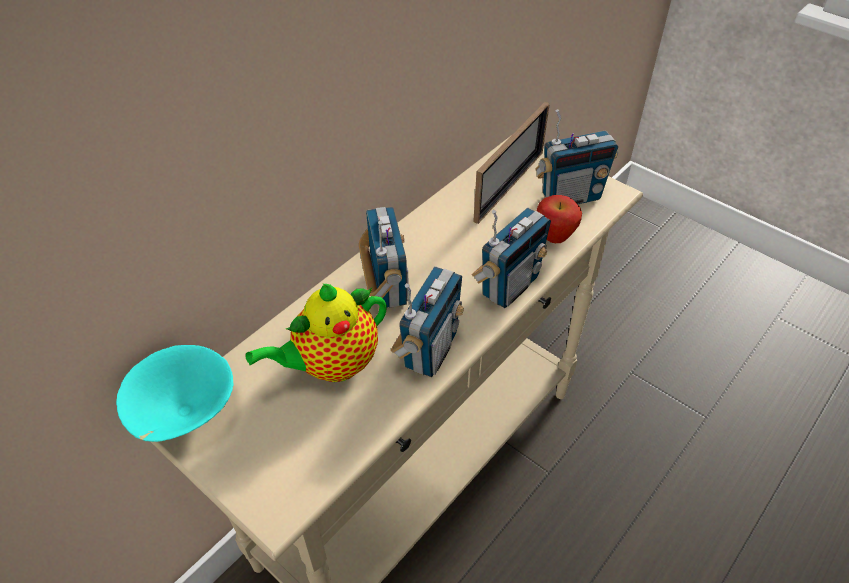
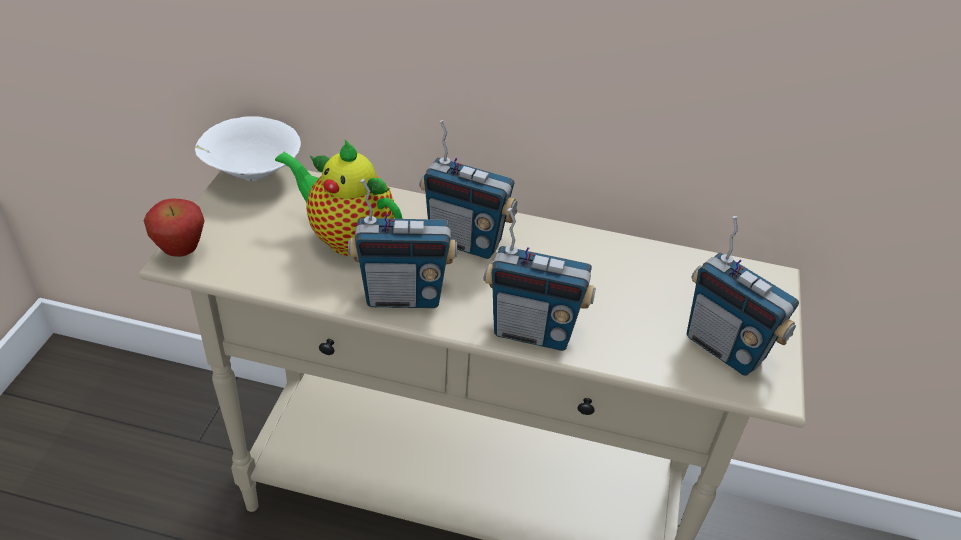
camera: 60 degrees right, 5 degrees down
turquoise bowl [116,345,234,442] -> white bowl [195,116,301,181]
radio [359,207,408,308] -> radio turned 60 degrees clockwise [420,120,517,259]
picture frame [473,102,550,224] -> none
apple [537,195,582,243] -> apple moved to [144,198,205,257]

